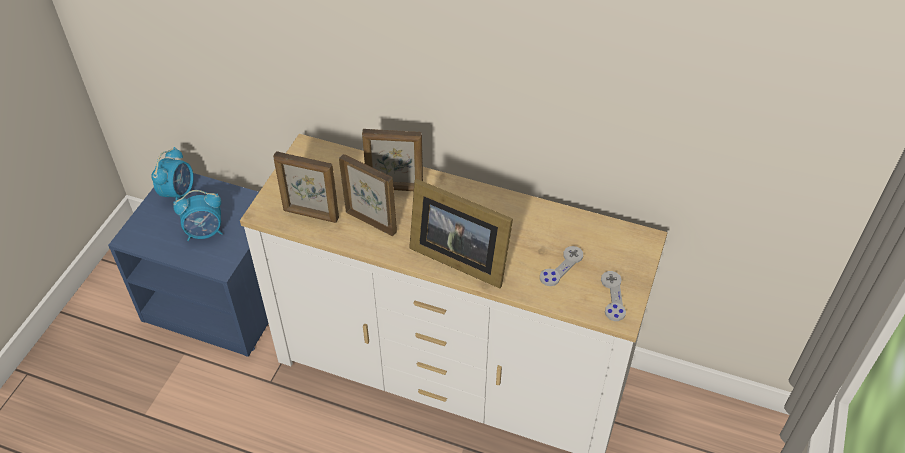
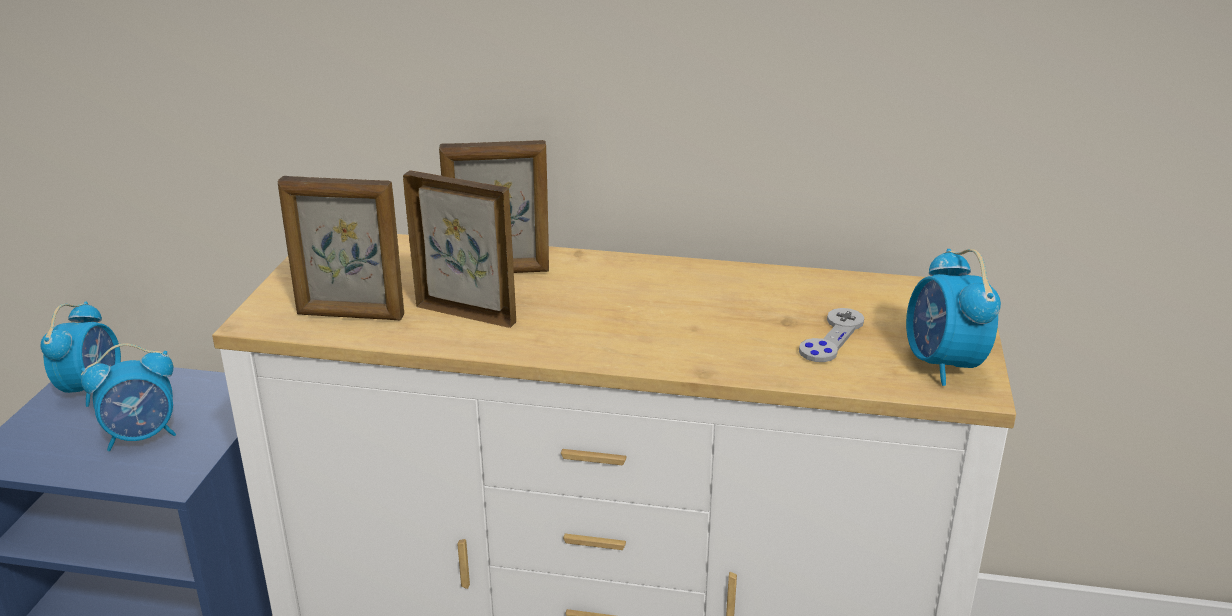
camera: 10 degrees left, 20 degrees down
picture frame [409,179,513,288] -> none
grey game controller [601,271,626,321] -> alarm clock [906,249,1001,386]

